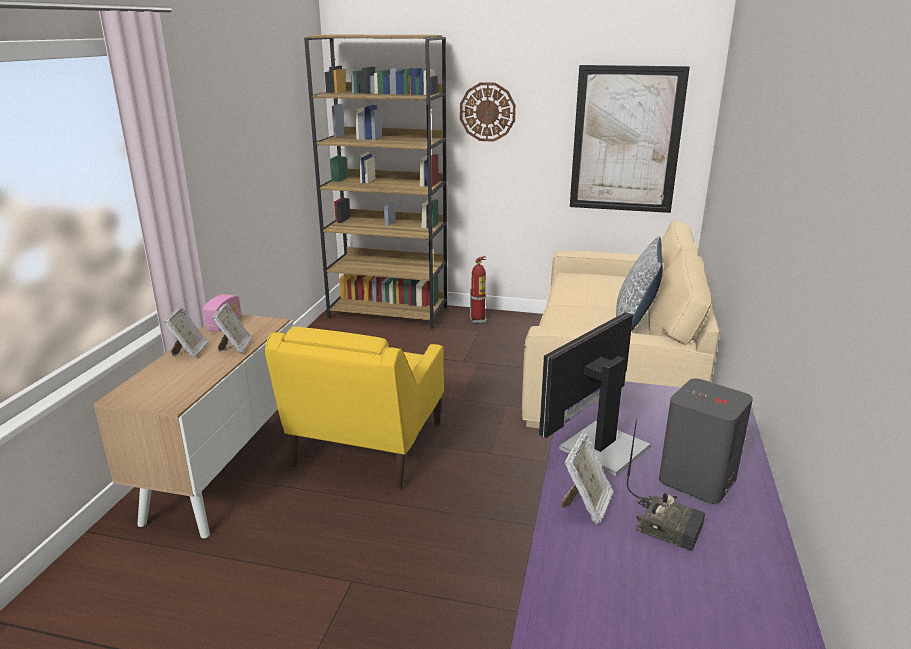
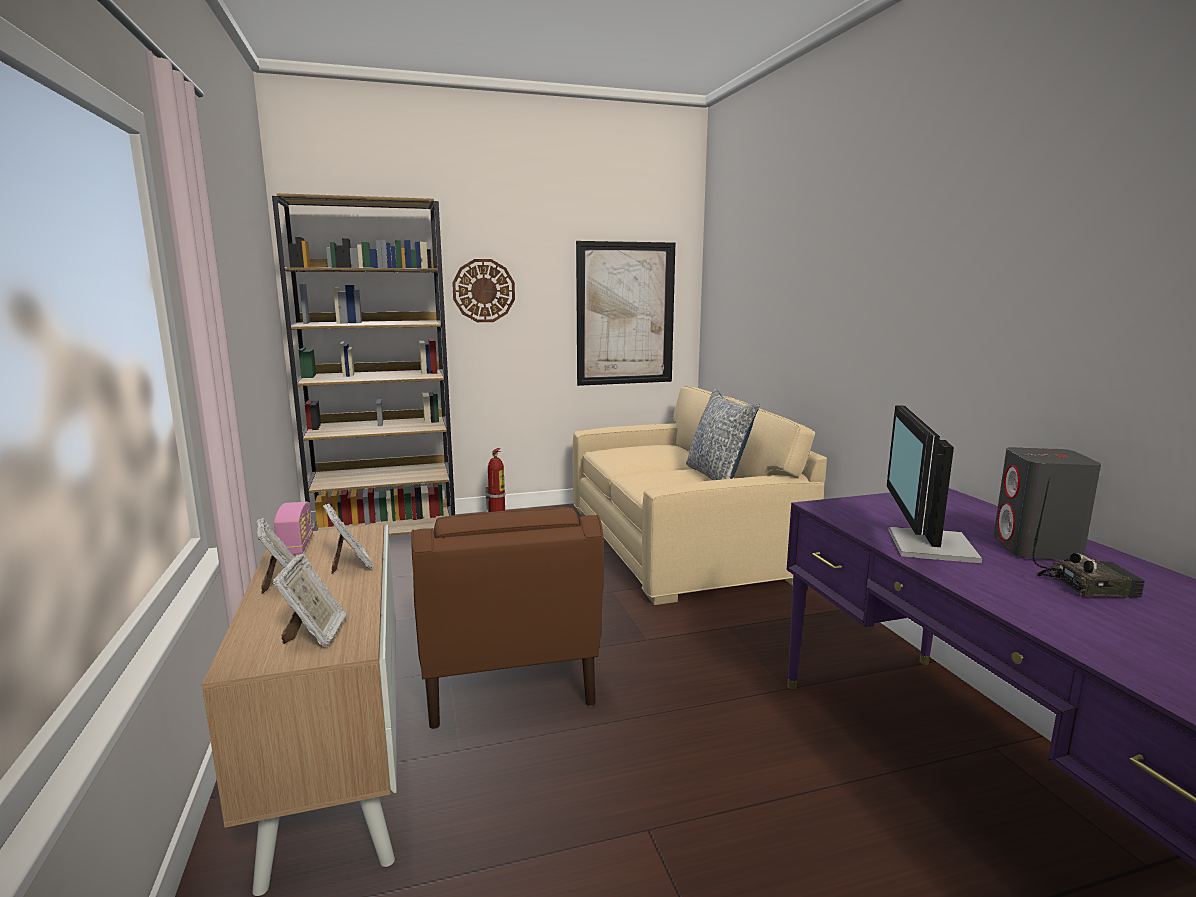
camera: 30 degrees left, 10 degrees down
yellow armchair [265,327,444,489] -> brown armchair [411,507,604,729]
picture frame [561,433,614,524] -> picture frame moved to [273,553,347,647]

